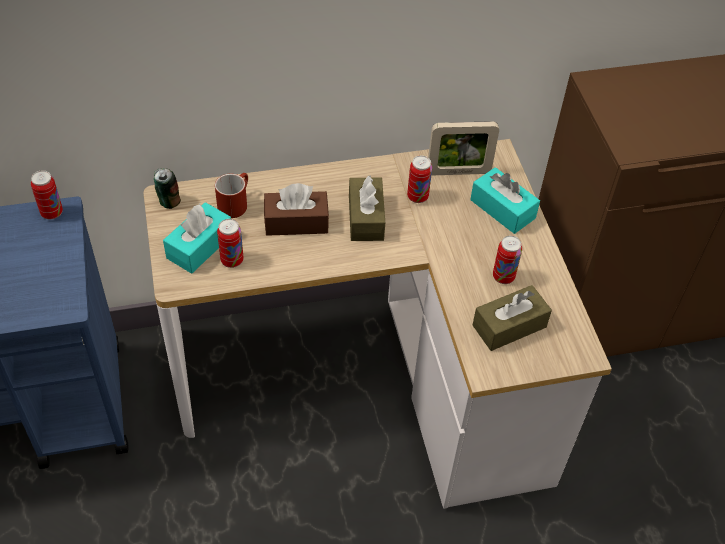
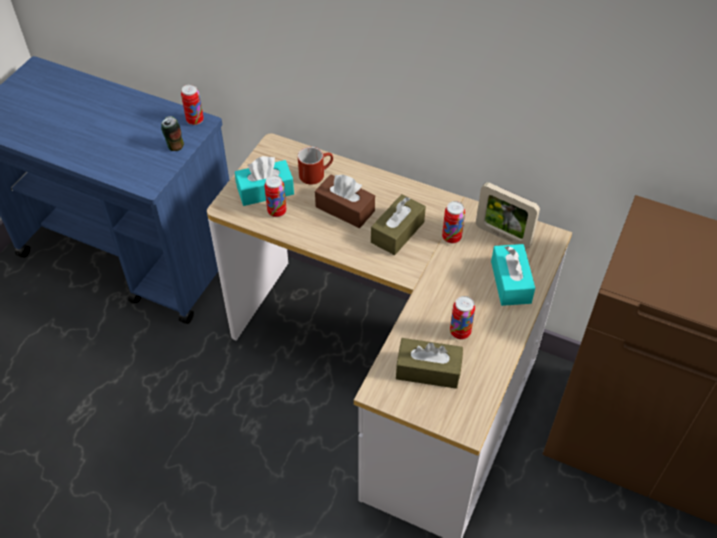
camera: 40 degrees right, 0 degrees up
can [154,168,181,209] -> can moved to [161,116,184,151]

